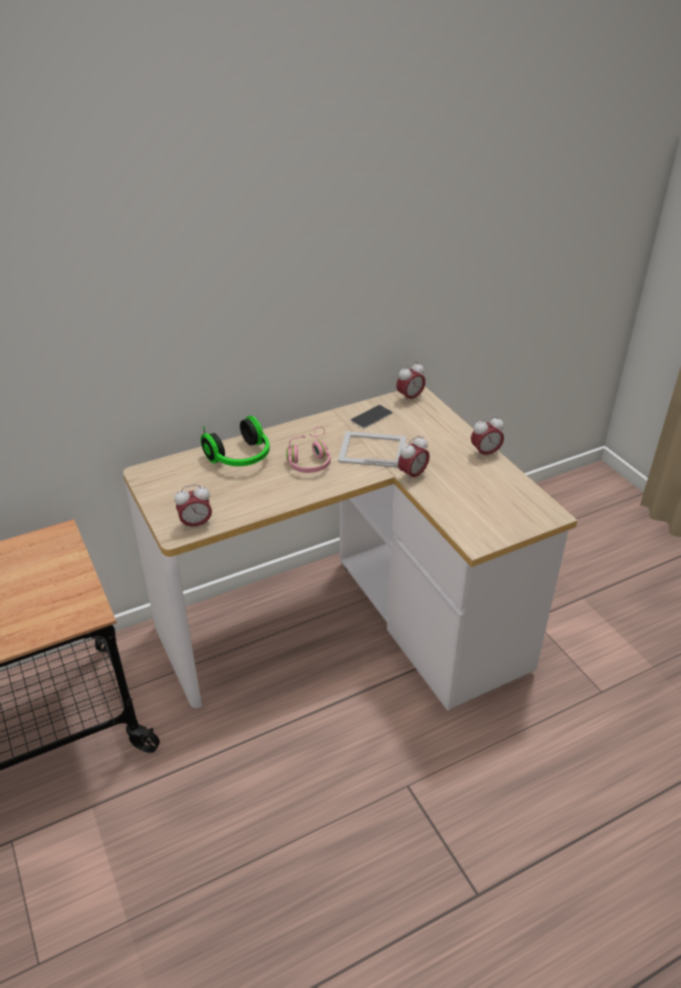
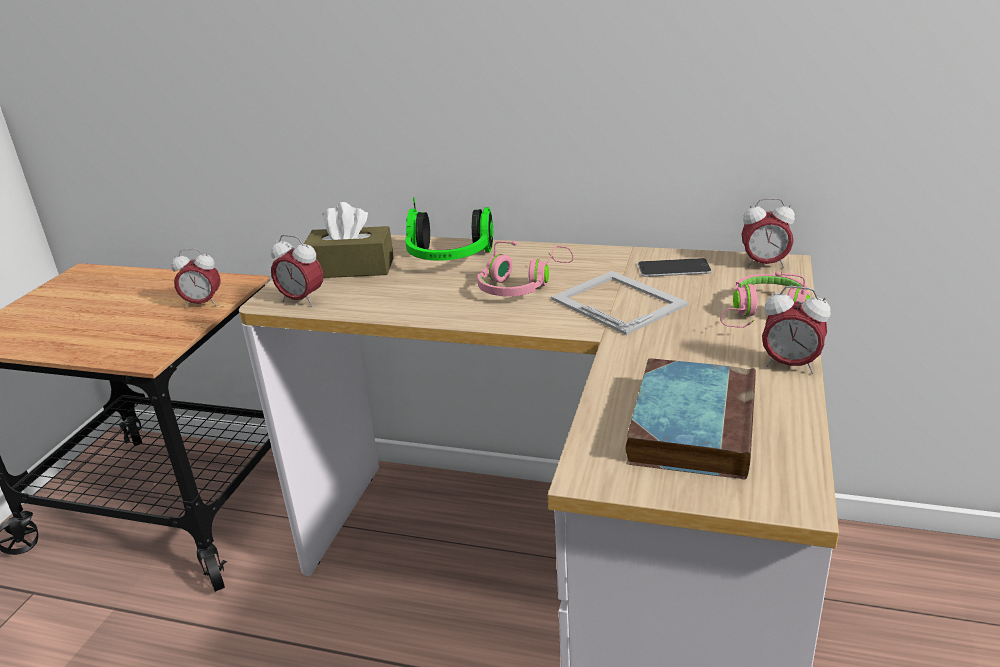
camera: 45 degrees right, 10 degrees down
alarm clock [398,435,430,483] -> alarm clock moved to [171,249,221,308]
none -> brown tissue box [304,202,394,278]
none -> book [625,358,756,480]
none -> pink headphones [720,271,810,328]

